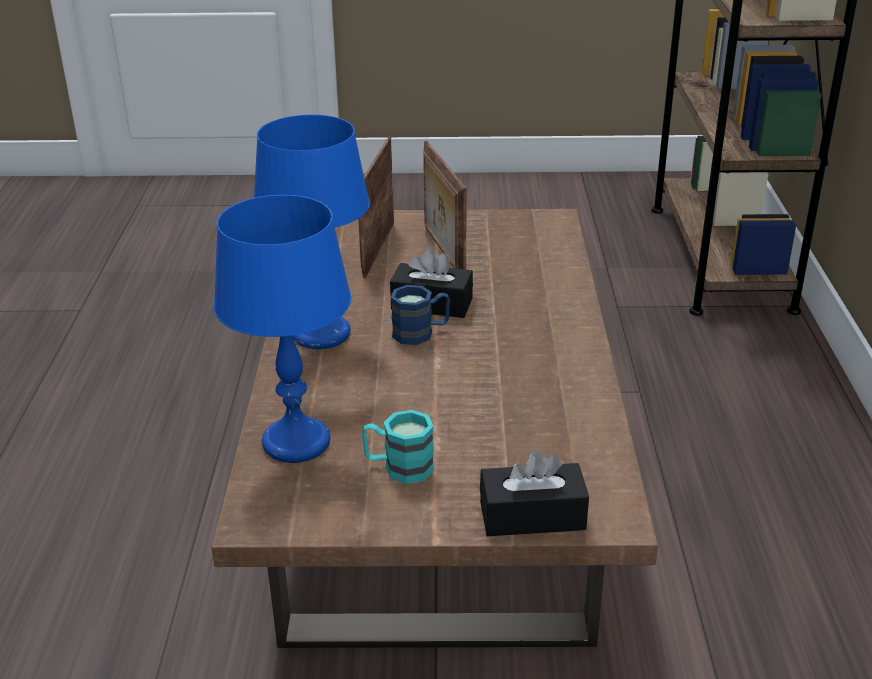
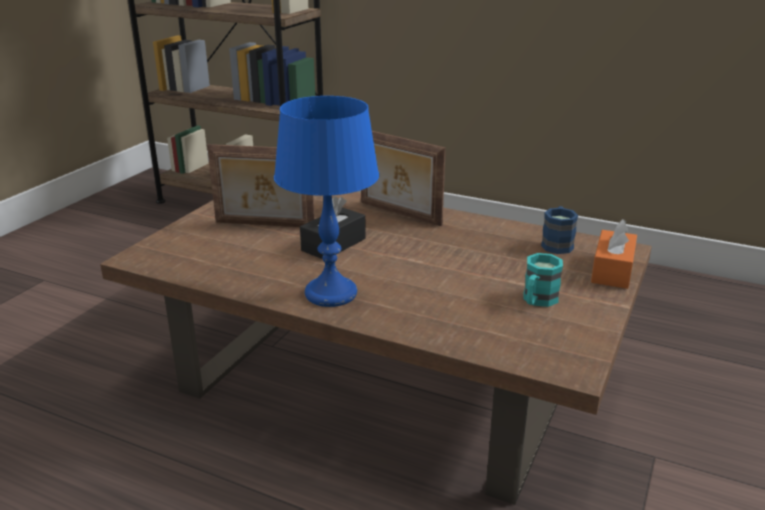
camera: 65 degrees left, 5 degrees down
blue table lamp [214,195,351,463] -> none
picture frame [358,137,394,278] -> picture frame moved to [361,131,446,226]
blue mug [391,285,450,345] -> blue mug moved to [541,206,578,254]
black tissue box [480,450,589,536] -> orange tissue box [591,219,637,289]

